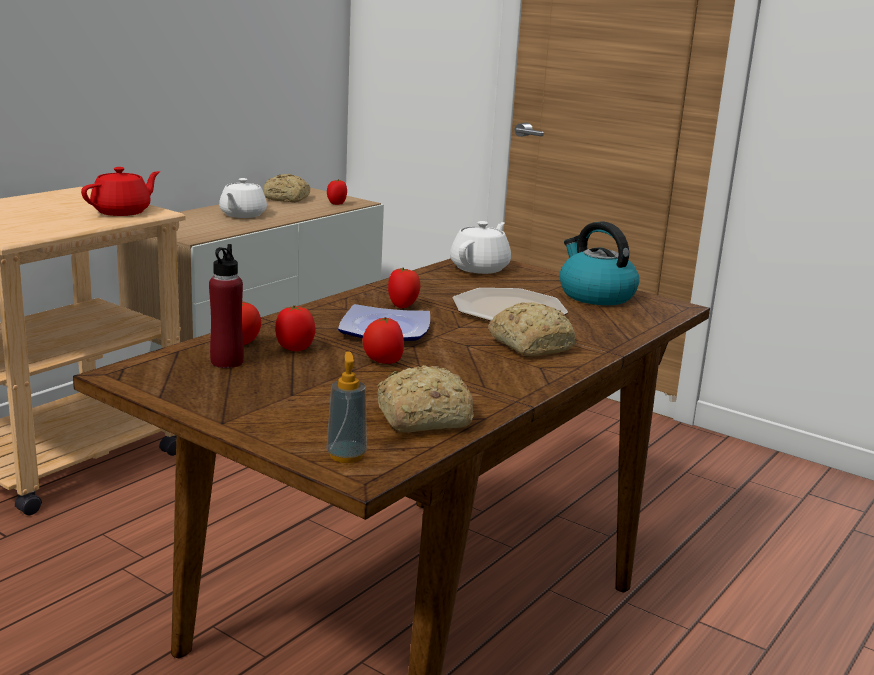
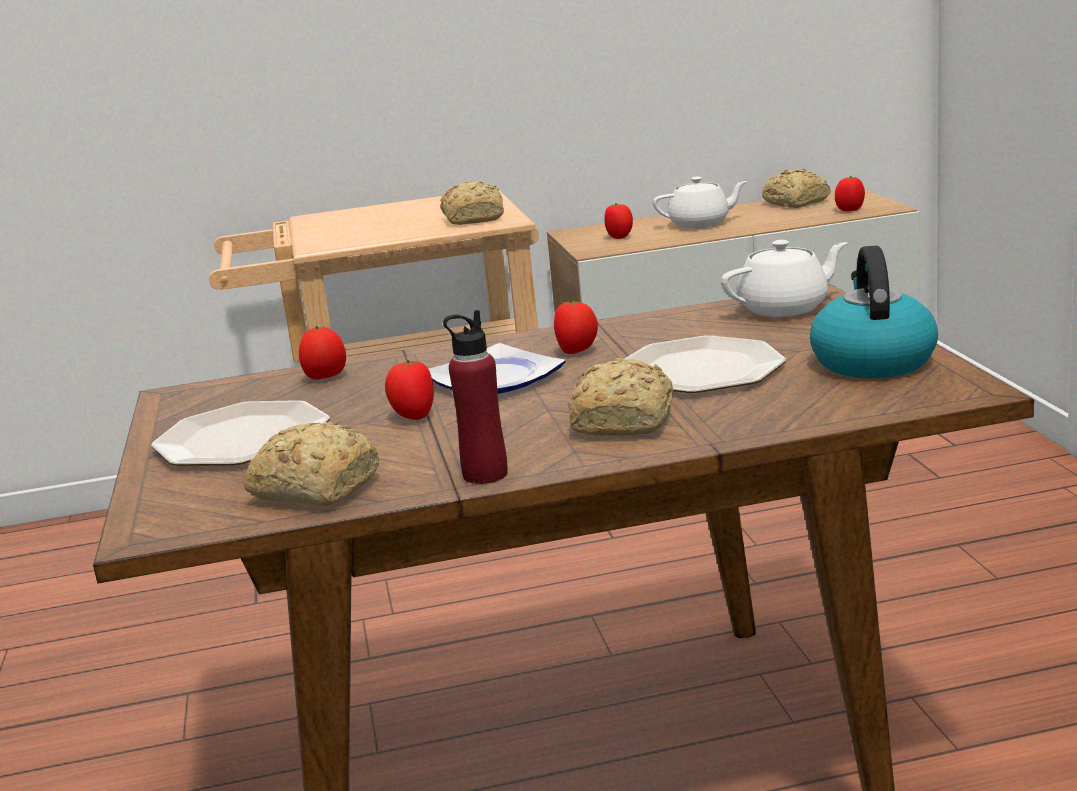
camera: 45 degrees right, 0 degrees up
red teapot [81,167,160,216] -> bread [440,181,504,225]
red bottle [209,244,244,368] -> red bottle moved to [443,310,508,484]
white teapot [219,178,267,218] -> white teapot turned 150 degrees counterclockwise [653,176,748,228]
tomato [275,305,316,351] -> tomato moved to [604,203,633,239]
soap dispenser [326,352,367,463] -> none
none -> plate [151,400,330,466]

